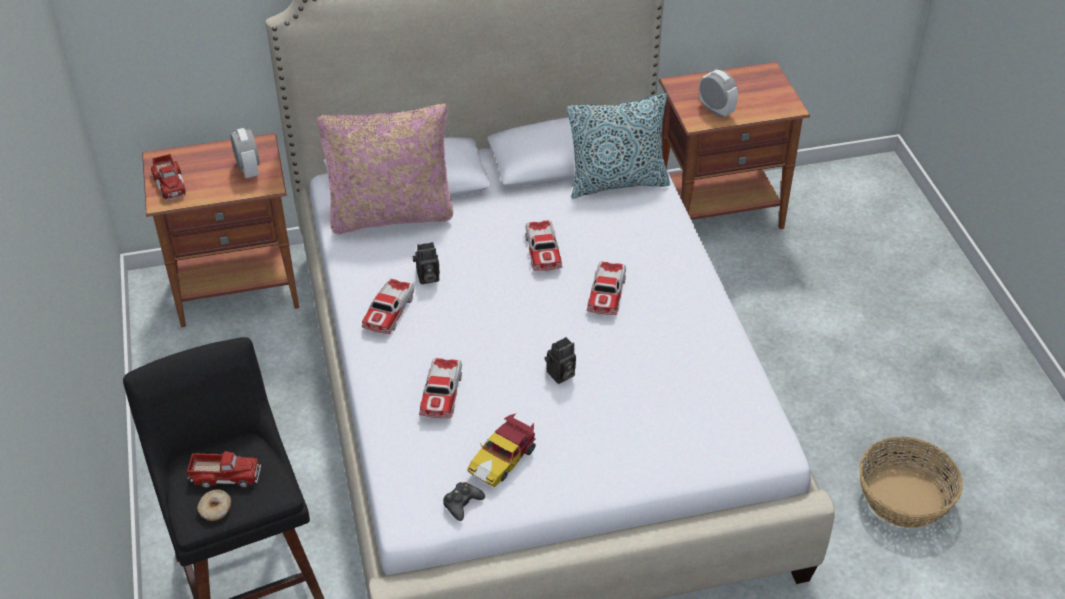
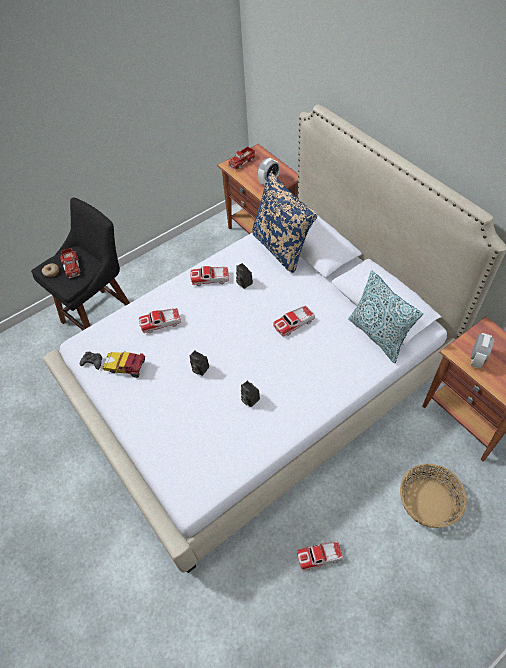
camera: 70 degrees right, 10 degrees up
pink pillow [316,103,453,234] -> blue pillow [252,172,317,273]
toy car [587,262,626,315] -> toy car moved to [297,541,344,571]
basket [859,437,963,528] -> basket moved to [400,464,467,528]
none -> camera [241,380,260,407]

